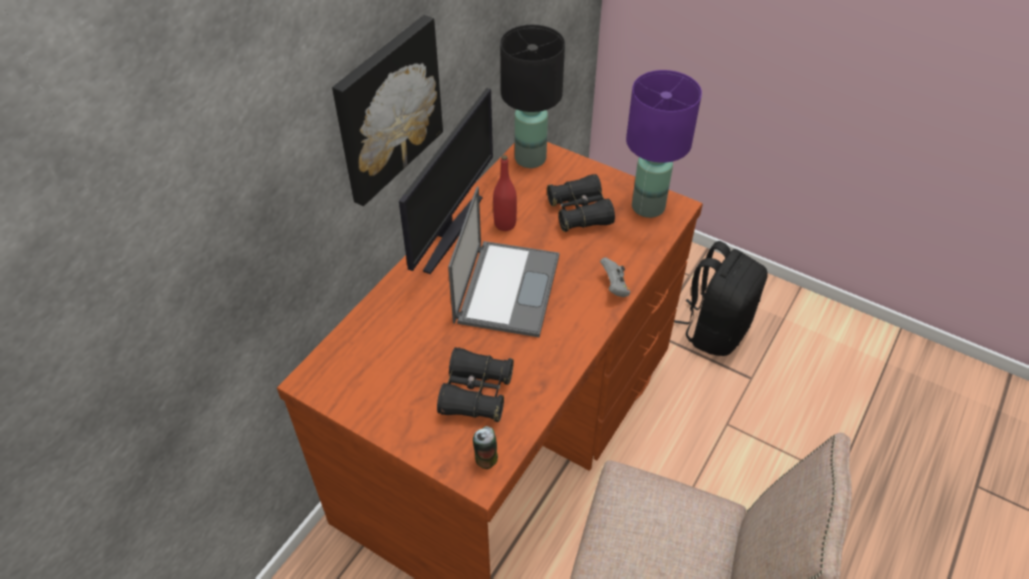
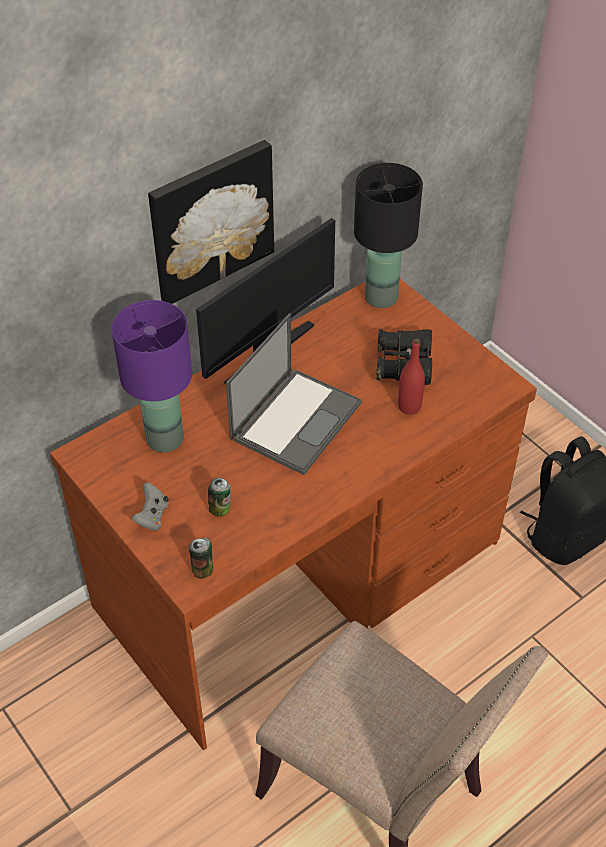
camera: 20 degrees right, 0 degrees up
black binoculars [437,347,514,422] -> can [208,478,231,517]
red bottle [493,155,517,231] -> red bottle moved to [398,338,425,415]
grey game controller [600,257,630,297] -> grey game controller moved to [132,483,169,531]
purple table lamp [626,70,702,218] -> purple table lamp moved to [111,300,192,453]

